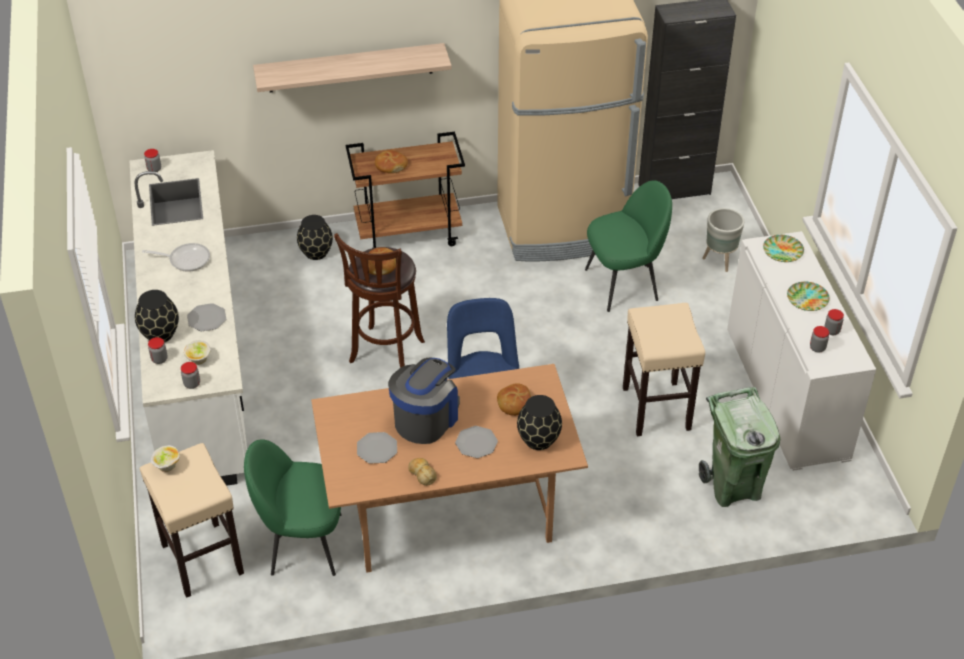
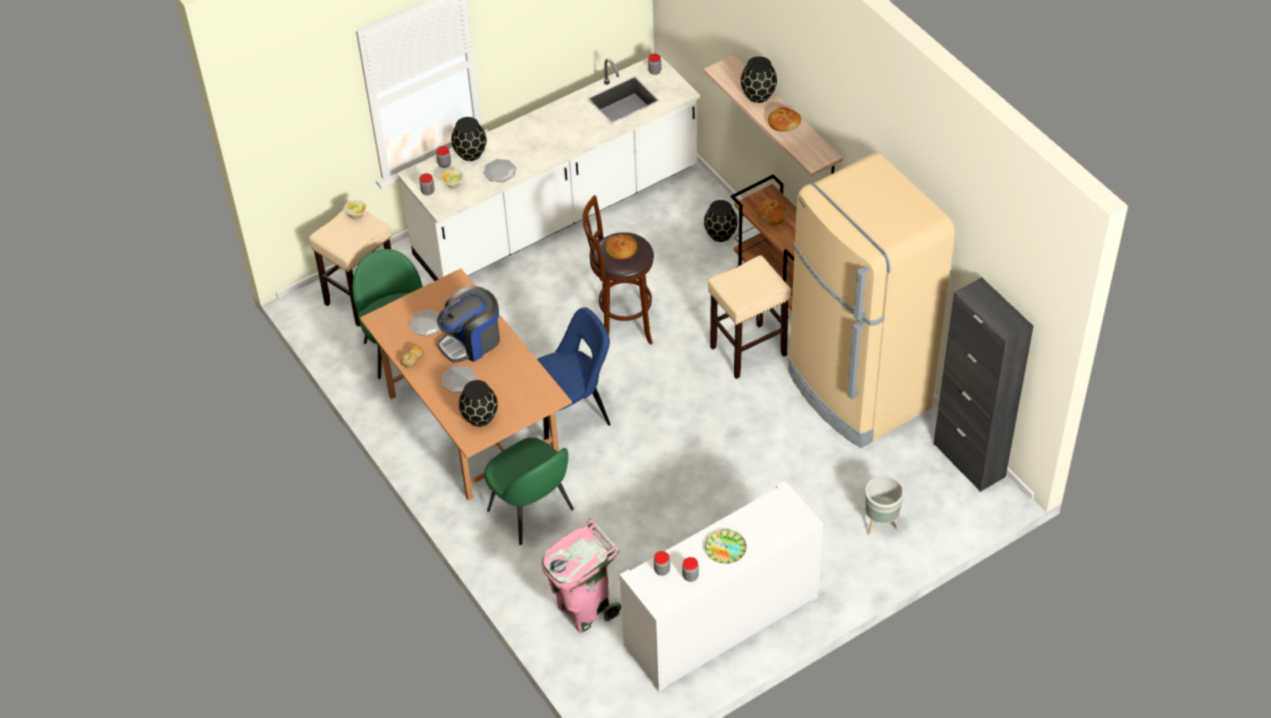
camera: 70 degrees right, 5 degrees up
frying pan [142,243,210,272] -> none
coffee machine [388,357,460,444] -> coffee machine turned 135 degrees clockwise [437,286,500,363]
bread [497,383,532,416] -> bread moved to [768,107,801,132]
green chair [585,180,672,312] -> green chair moved to [484,438,574,545]
beige stool [623,303,705,436] -> beige stool moved to [708,255,791,379]
green trash can [699,387,780,507] -> pink trash can [542,519,621,633]
plate [763,235,804,262] -> none
none -> black vase [741,56,777,103]

